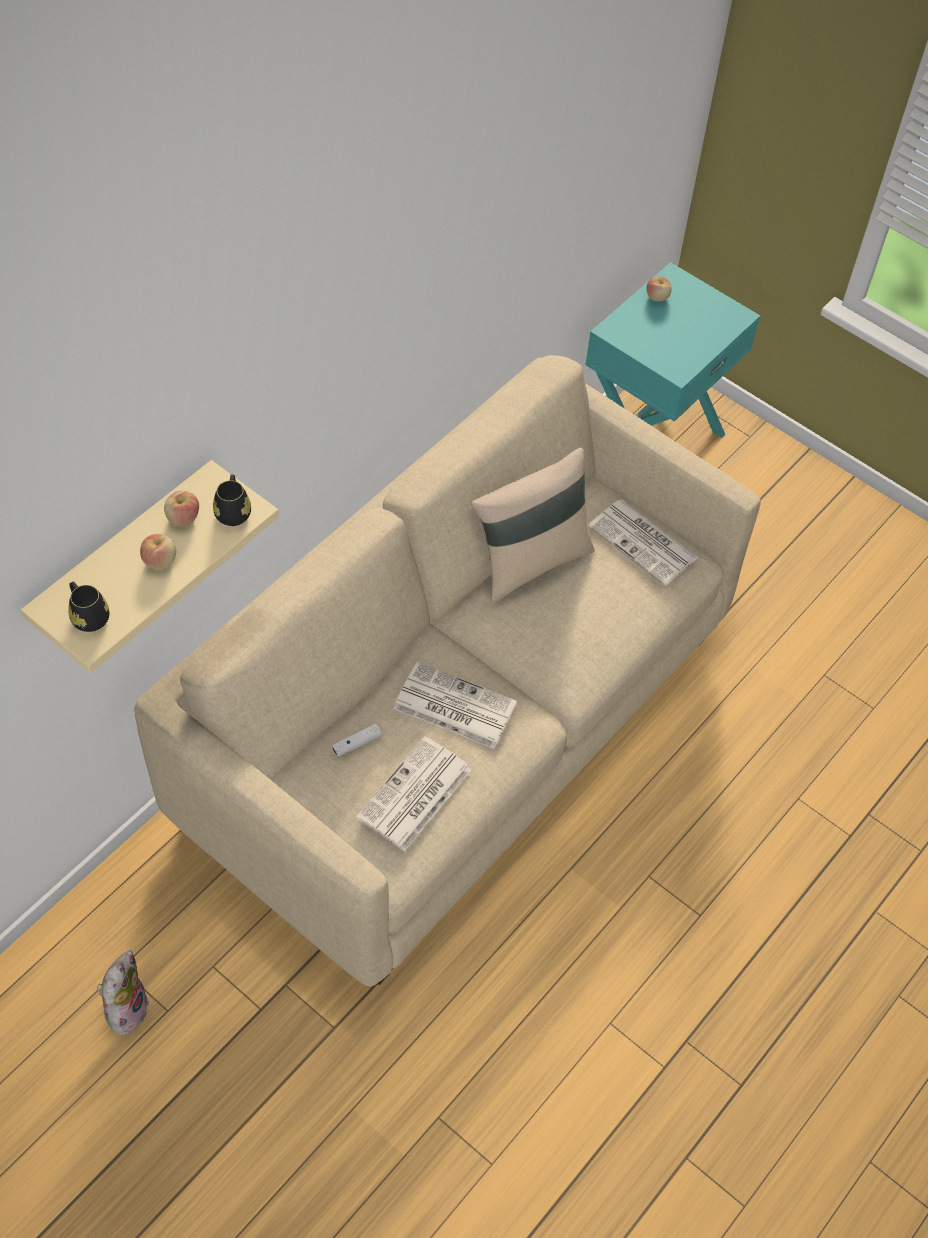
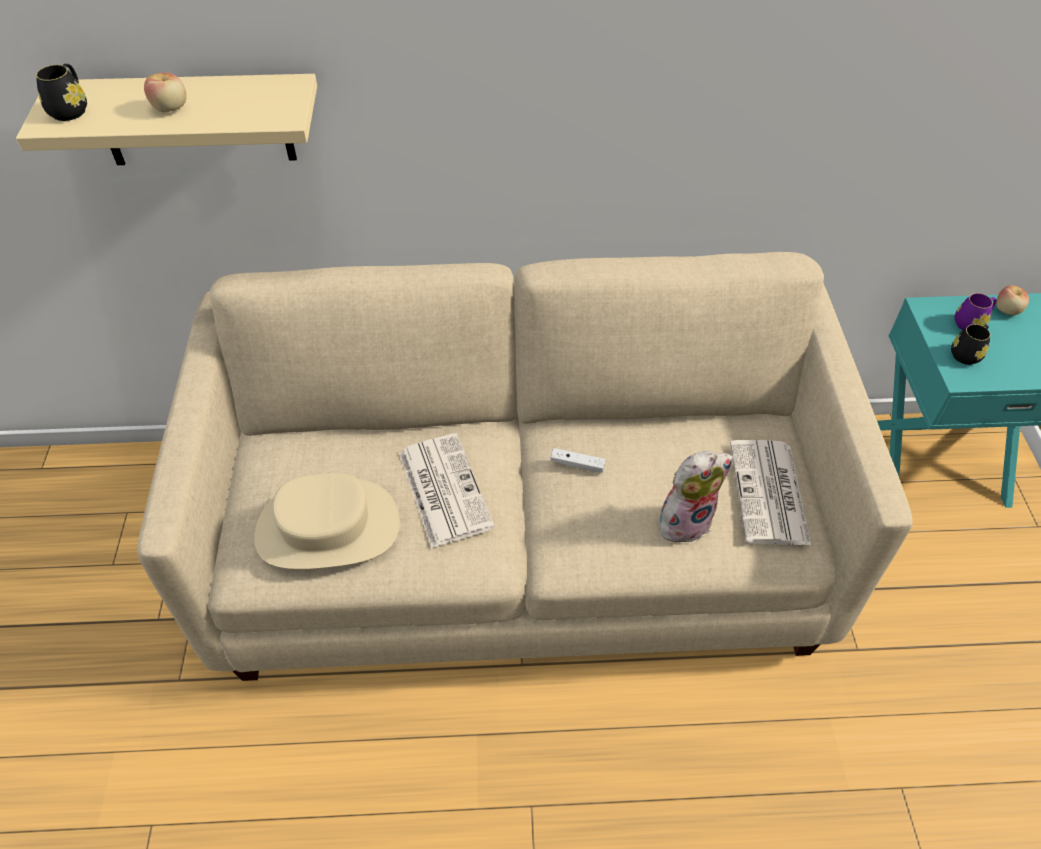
camera: 50 degrees right, 5 degrees down
plush toy [97,950,150,1037] -> plush toy moved to [659,451,733,542]
apple [164,491,199,527] -> none
black mug [213,475,251,526] -> black mug moved to [951,324,990,365]
white game controller [332,723,382,757] -> white game controller moved to [550,448,605,473]
newspaper [356,736,471,852] -> beige hat [254,473,400,569]
beige pillow [471,448,594,605] -> none
none -> purple mug [954,293,997,330]

